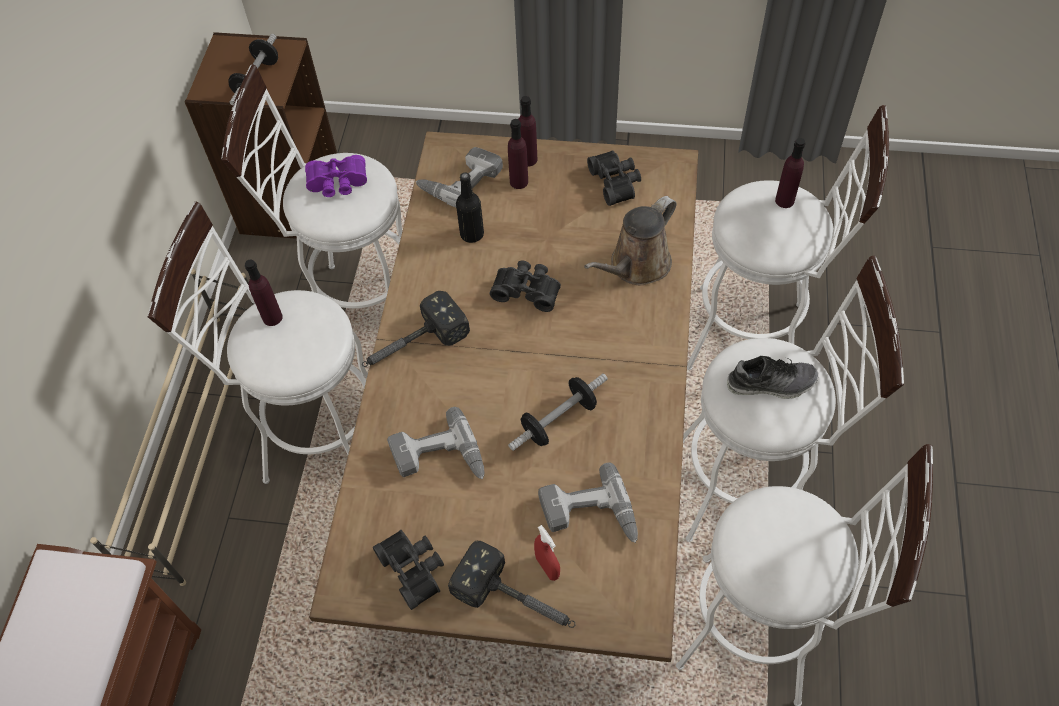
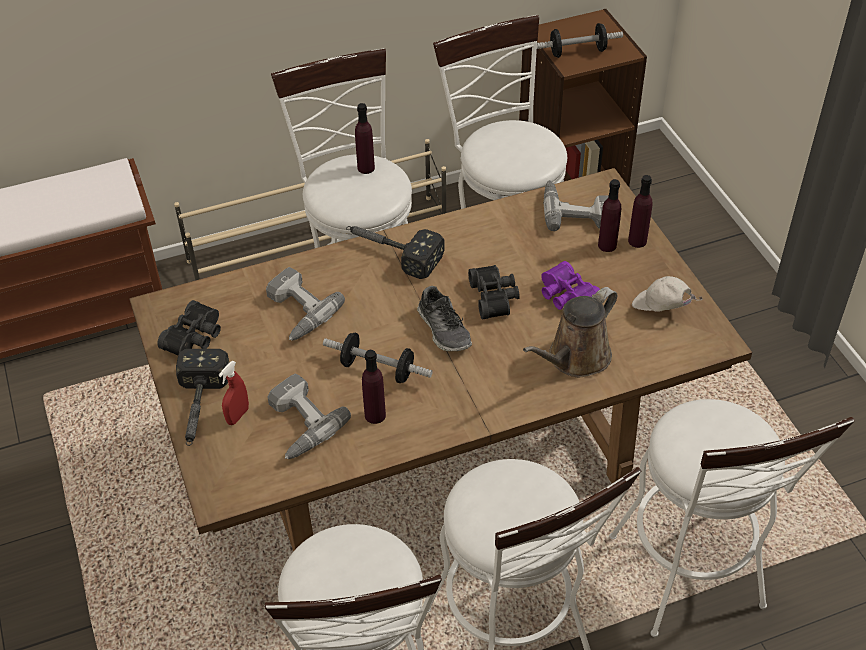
camera: 60 degrees right, 10 degrees down
purple binoculars [305,155,367,197] -> purple binoculars moved to [541,261,600,310]
black bottle [456,172,484,243] -> none
brown watering can [584,196,676,285] -> brown watering can turned 60 degrees counterclockwise [523,287,617,377]
black binoculars [587,150,641,206] -> white cap [632,276,703,312]
shoe [727,356,819,399] -> shoe moved to [417,286,472,351]
purple bottle [775,138,805,208] -> purple bottle moved to [362,350,386,424]

